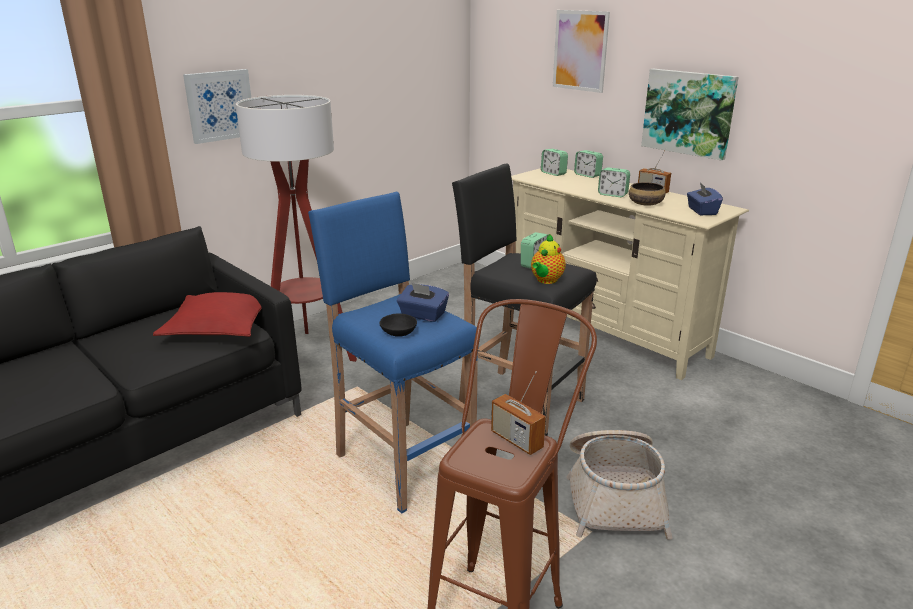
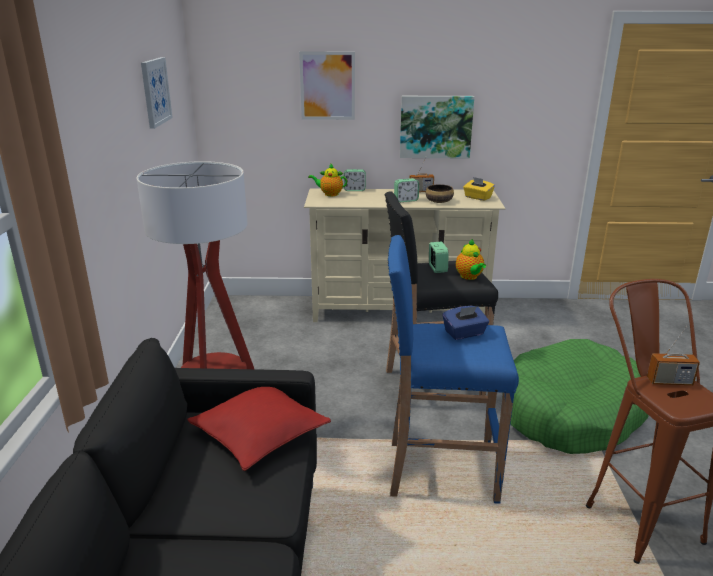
camera: 45 degrees left, 0 degrees up
picture [183,69,251,144] -> picture moved to [141,57,173,129]
black bowl [380,314,417,337] -> none
alarm clock [541,149,568,176] -> teapot [308,163,347,196]
basket [567,430,673,540] -> green dog bed [502,339,649,454]
blue tissue box [687,183,723,215] -> yellow tissue box [463,177,495,201]

